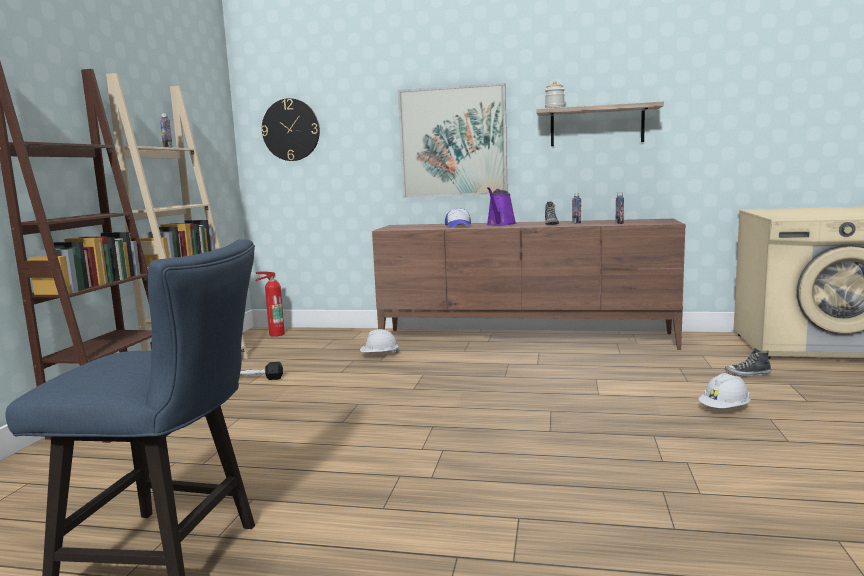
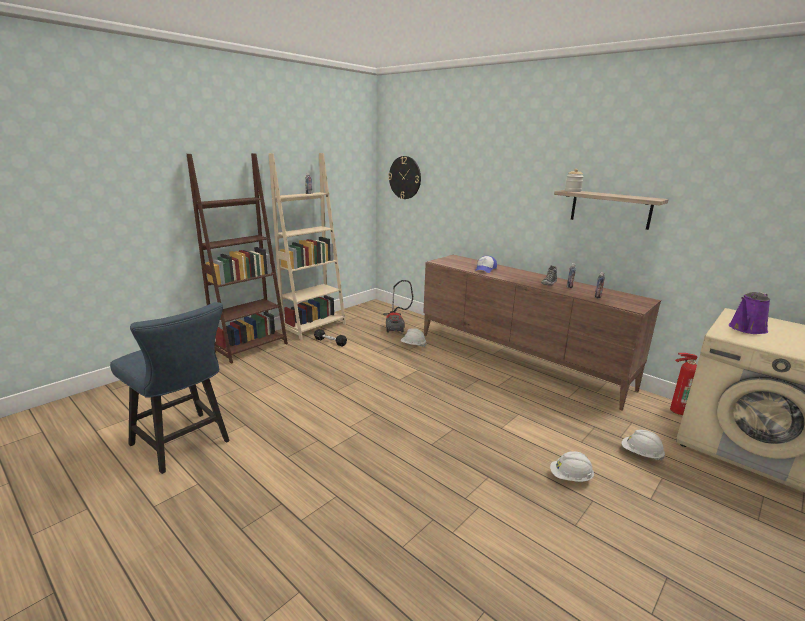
camera: 30 degrees right, 10 degrees up
fire extinguisher [255,271,285,337] -> fire extinguisher moved to [670,353,698,415]
picture [398,83,507,198] -> none
purple watering can [486,187,516,226] -> purple watering can moved to [729,292,770,334]
shoe [725,348,771,376] -> white hard hat [622,430,665,460]
none -> vacuum cleaner [383,280,413,333]

